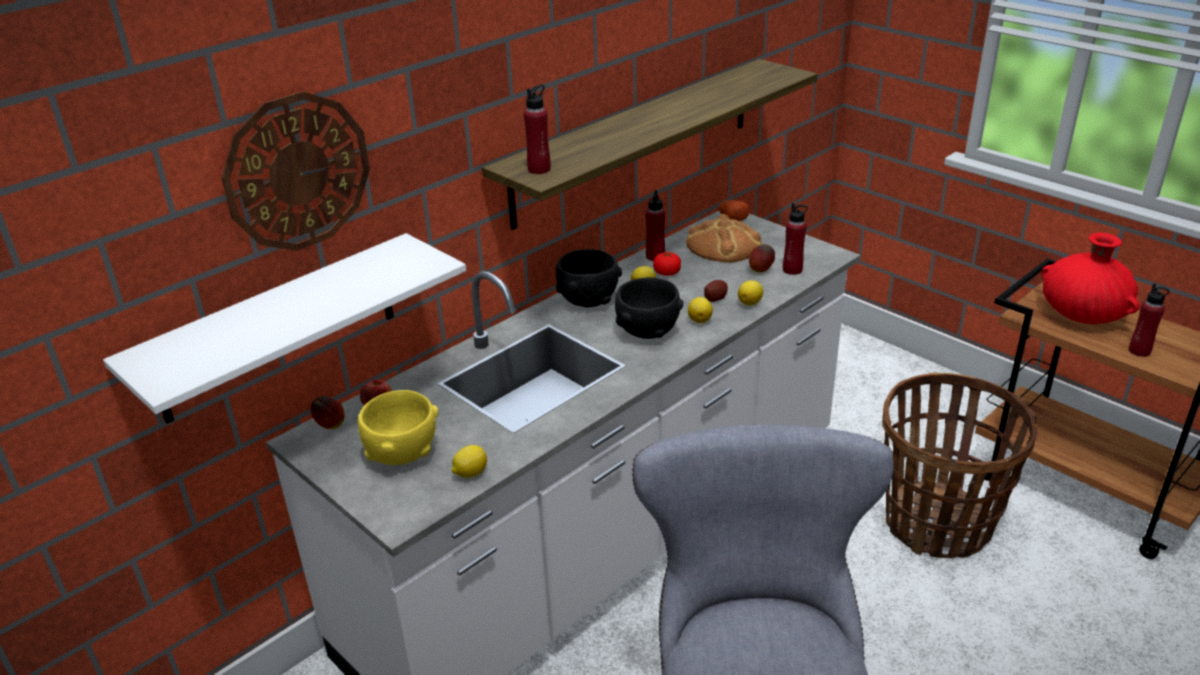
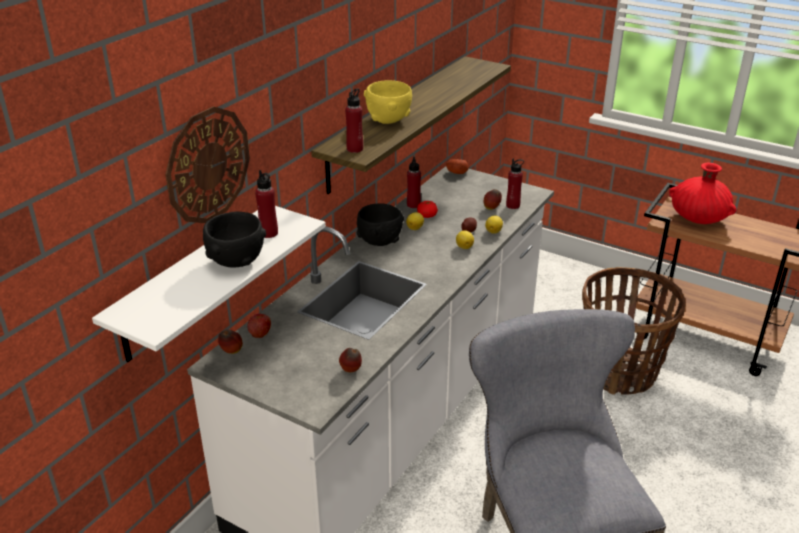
camera: 15 degrees left, 0 degrees up
yellow bowl [358,390,438,465] -> yellow bowl moved to [364,80,412,124]
lemon [452,445,487,478] -> apple [339,348,362,372]
black bowl [615,277,683,339] -> black bowl moved to [203,212,266,268]
bread [686,214,762,263] -> none
red bottle [1129,283,1170,357] -> red bottle moved to [255,170,278,238]

